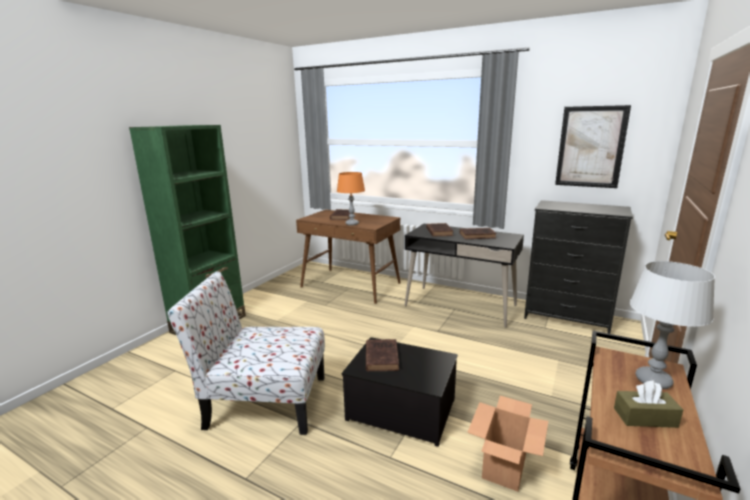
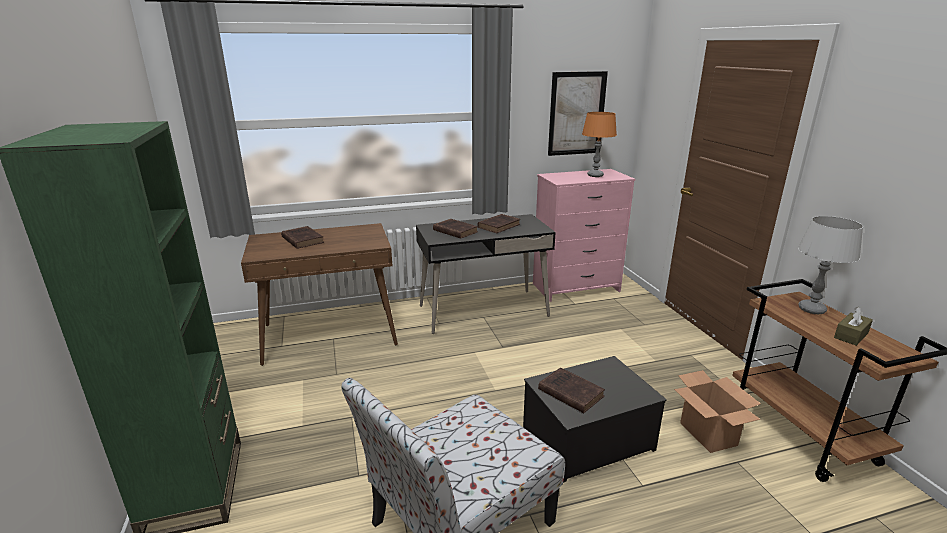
camera: 45 degrees left, 5 degrees up
orange table lamp [337,172,365,226] -> orange table lamp moved to [582,112,617,177]
black dresser [524,200,633,334] -> pink dresser [533,169,635,302]

